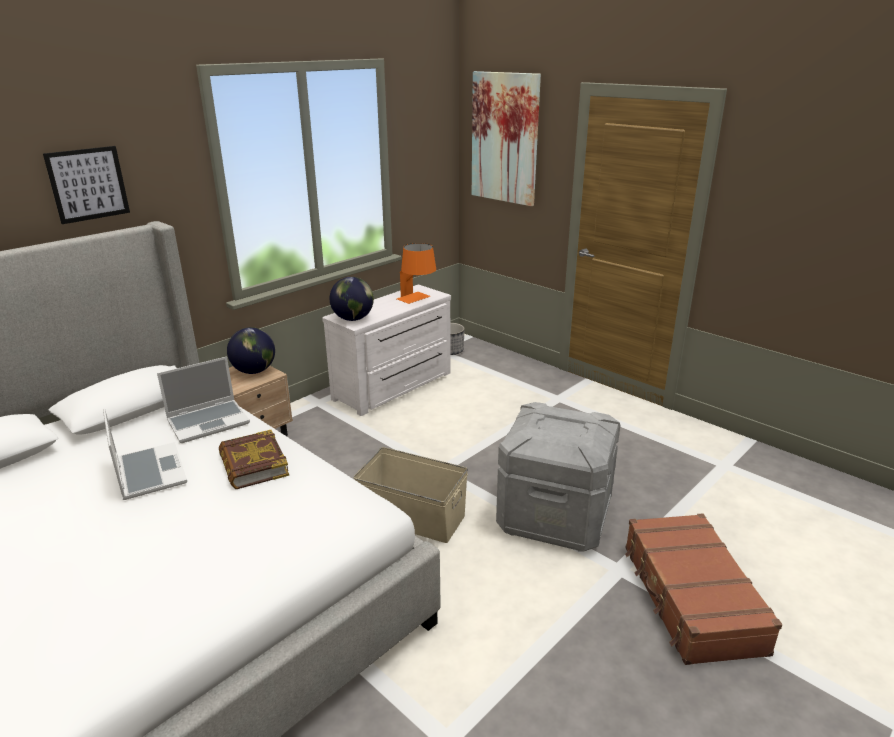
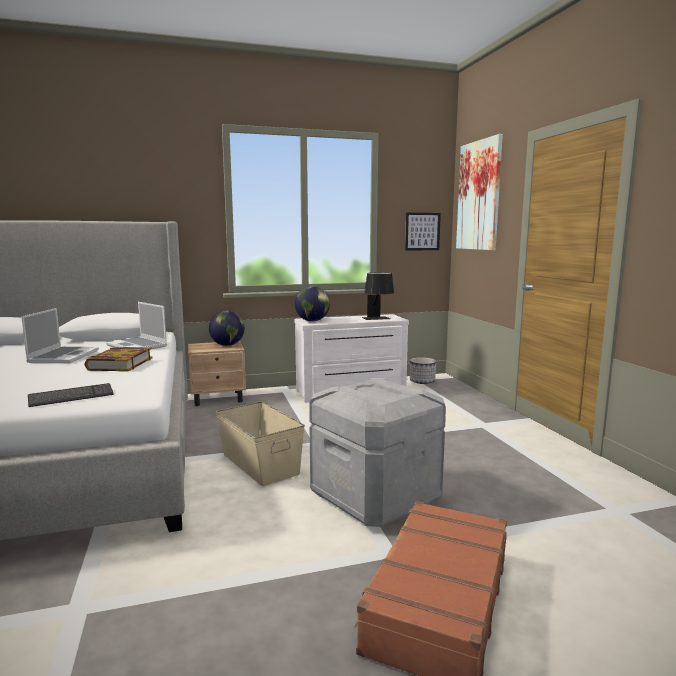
camera: 30 degrees right, 15 degrees down
picture [43,146,130,224] -> picture moved to [405,213,441,251]
laptop [157,357,250,443] -> laptop turned 45 degrees clockwise [106,302,167,349]
orange table lamp [397,243,436,304] -> black table lamp [362,272,394,320]
none -> keyboard [28,383,114,407]

